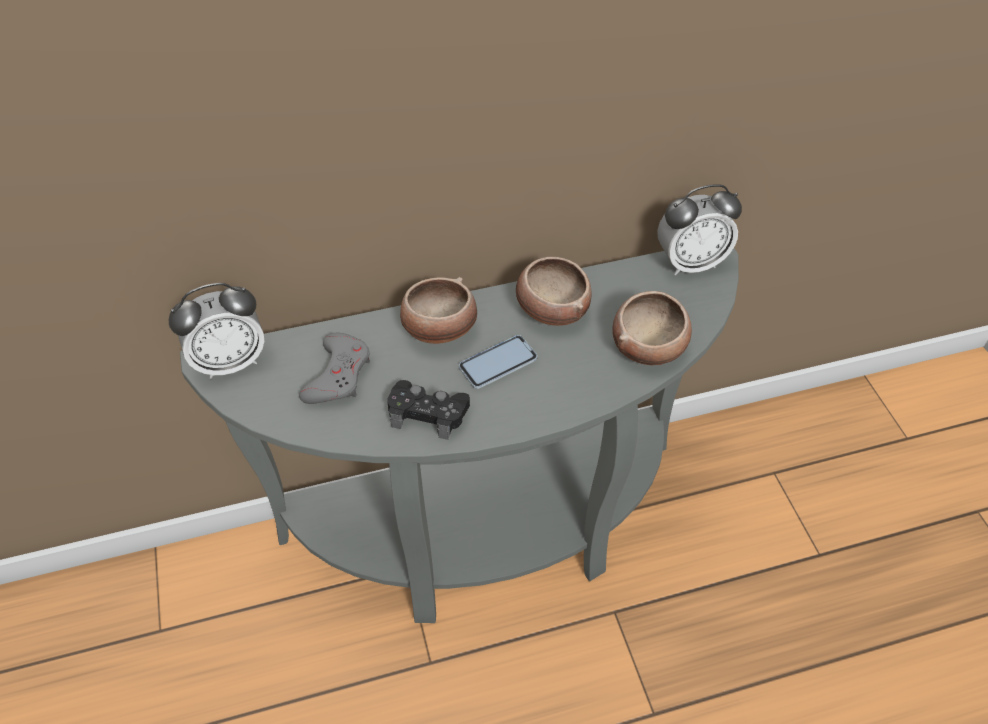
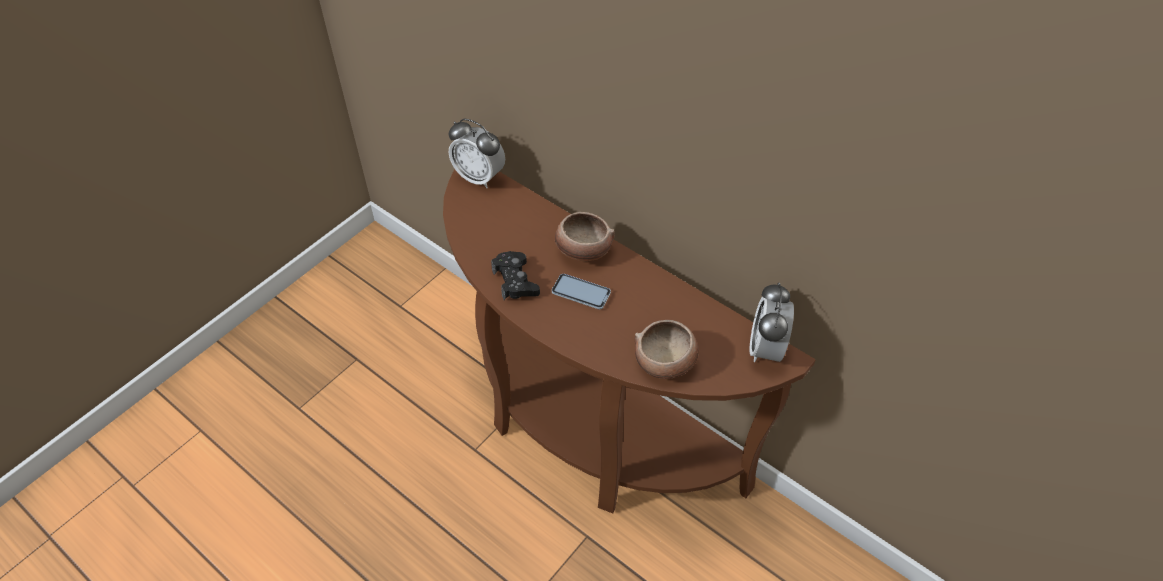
camera: 55 degrees right, 0 degrees up
grey console table [180,248,739,623] -> brown console table [443,169,816,513]
grey game controller [299,332,370,404] -> none
bowl [516,257,592,326] -> none
alarm clock [658,184,742,275] -> alarm clock turned 60 degrees clockwise [750,282,794,362]

